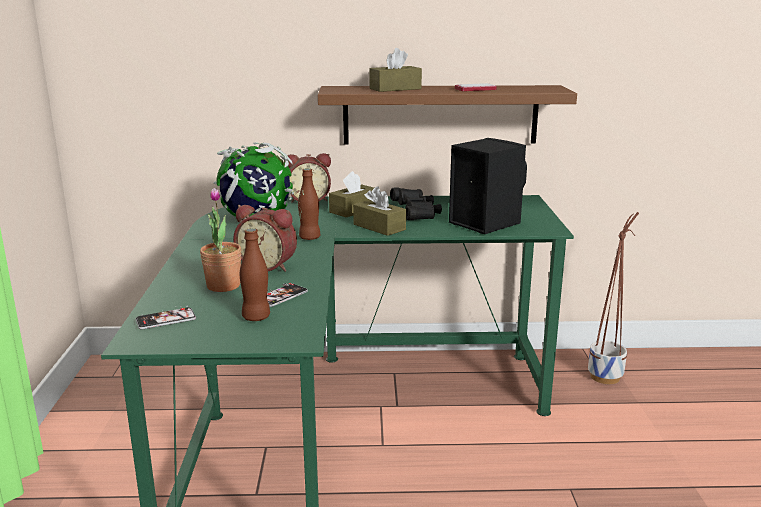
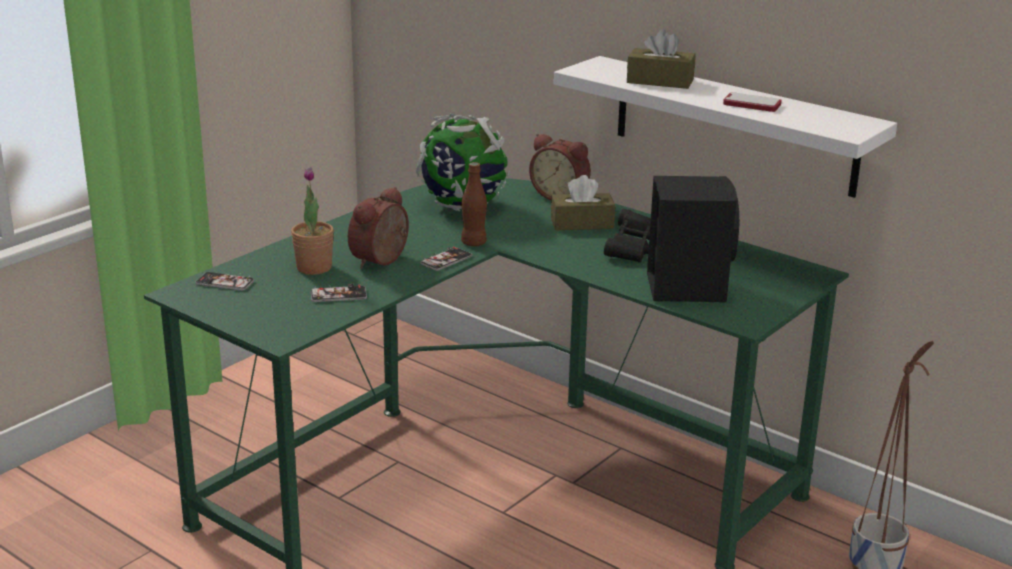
camera: 40 degrees right, 5 degrees up
alarm clock [233,205,297,272] -> alarm clock turned 60 degrees clockwise [348,187,409,268]
brown bottle [240,228,270,321] -> none
brown shelf [318,85,577,144] -> white shelf [554,56,897,198]
brown tissue box [353,186,406,236] -> none
none -> phone [420,247,472,271]

